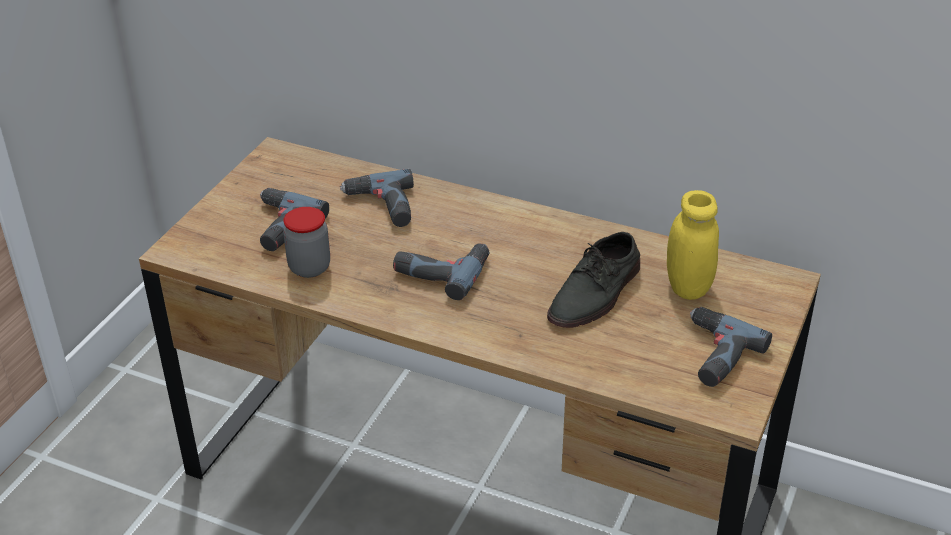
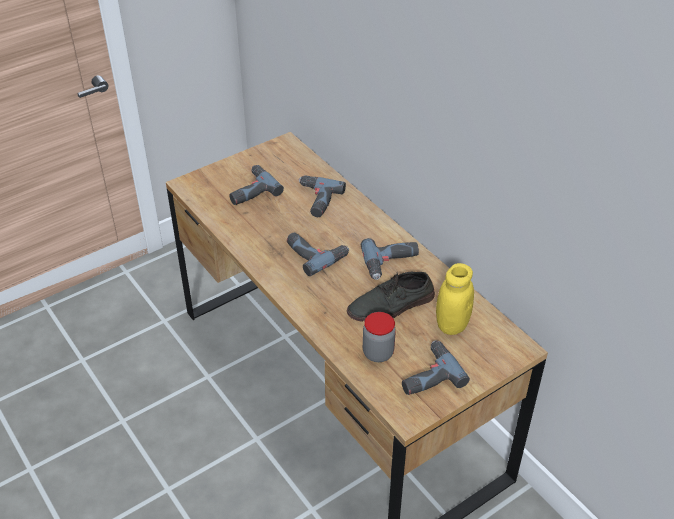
camera: 30 degrees right, 5 degrees up
jar [283,207,330,278] -> jar moved to [363,312,396,362]
none -> power drill [361,238,419,280]

